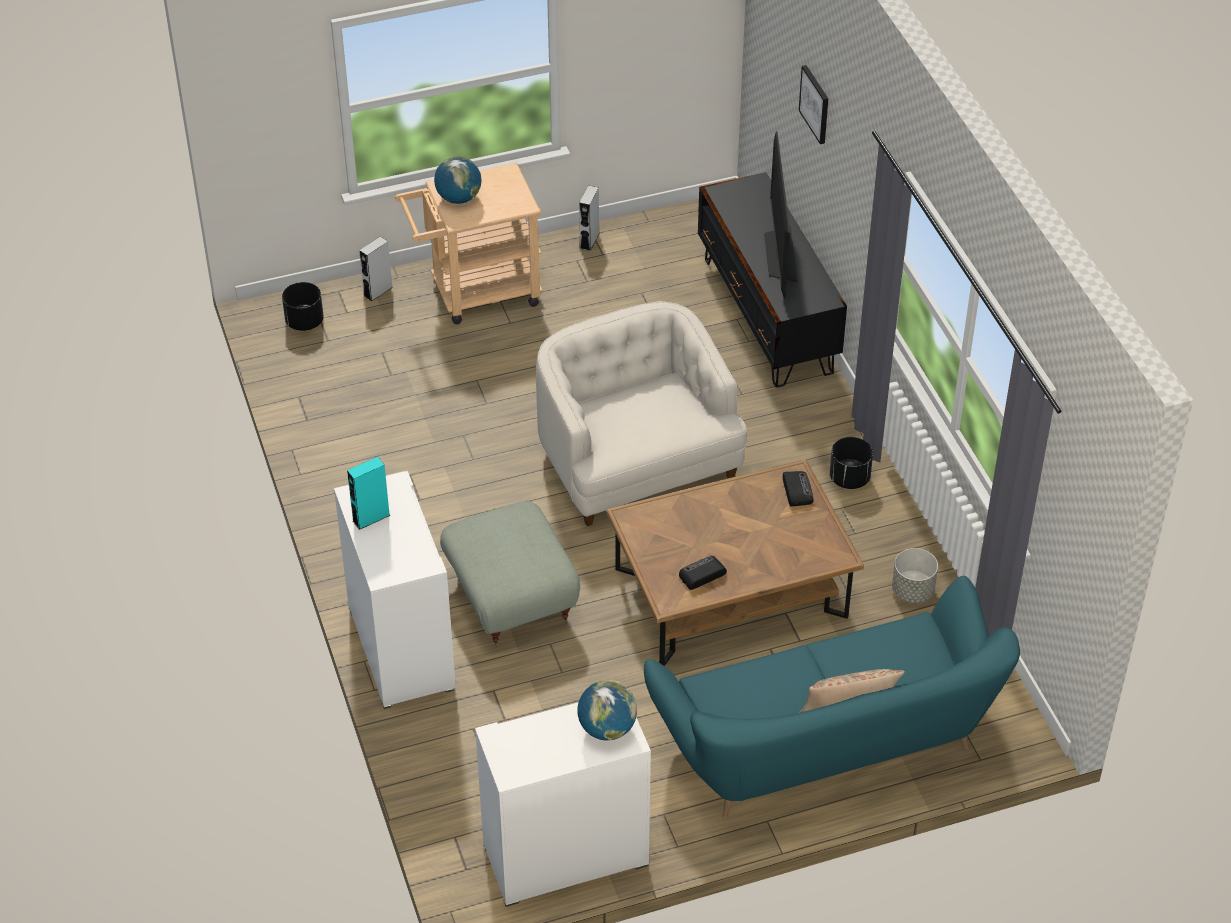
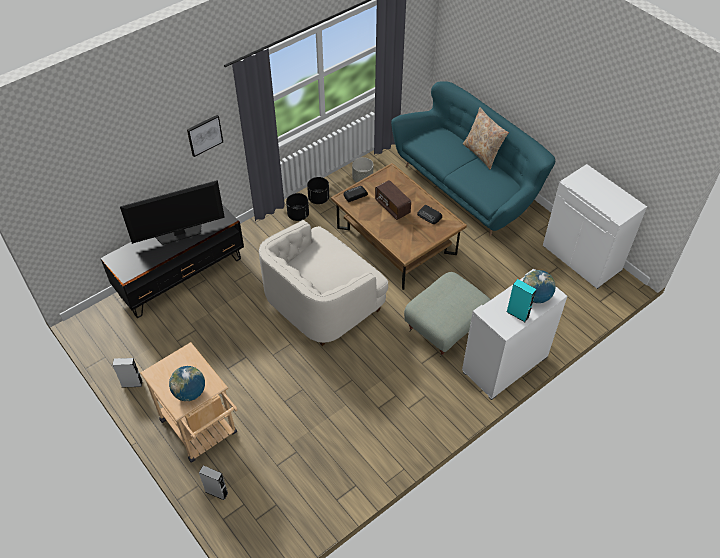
camera: 110 degrees left, 5 degrees up
black planter [282,282,324,331] -> black planter moved to [307,177,329,204]
globe [577,680,637,741] -> globe moved to [522,270,556,303]
picture [799,65,828,144] -> picture moved to [187,115,223,157]
none -> radio [375,180,411,220]

